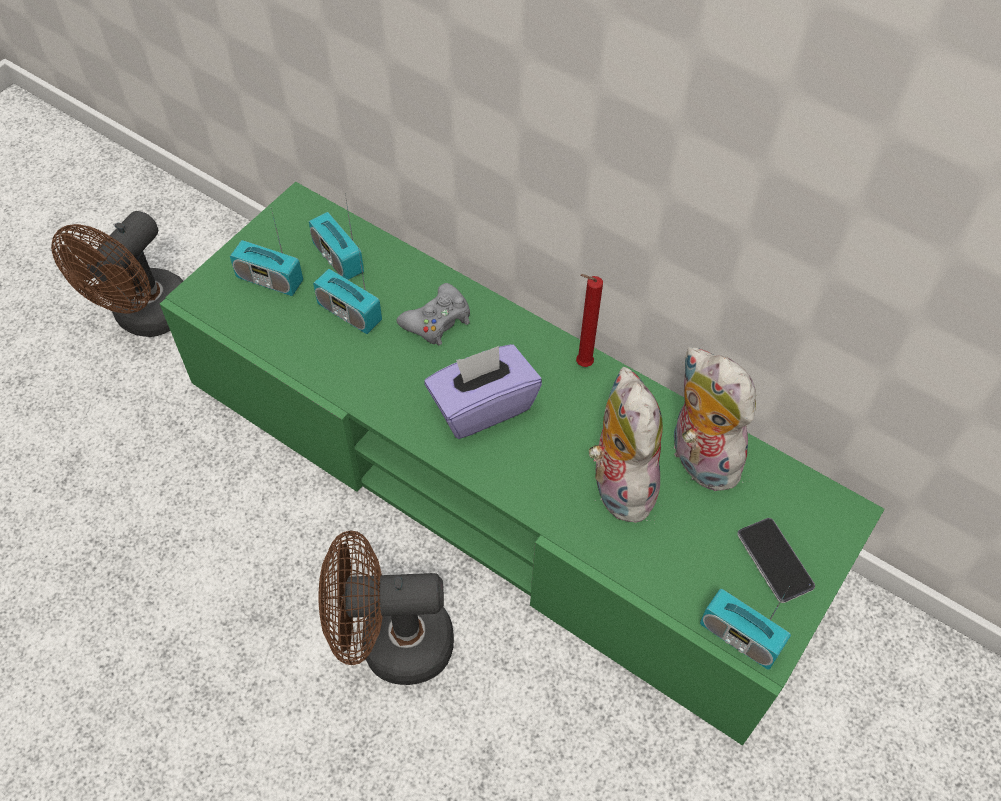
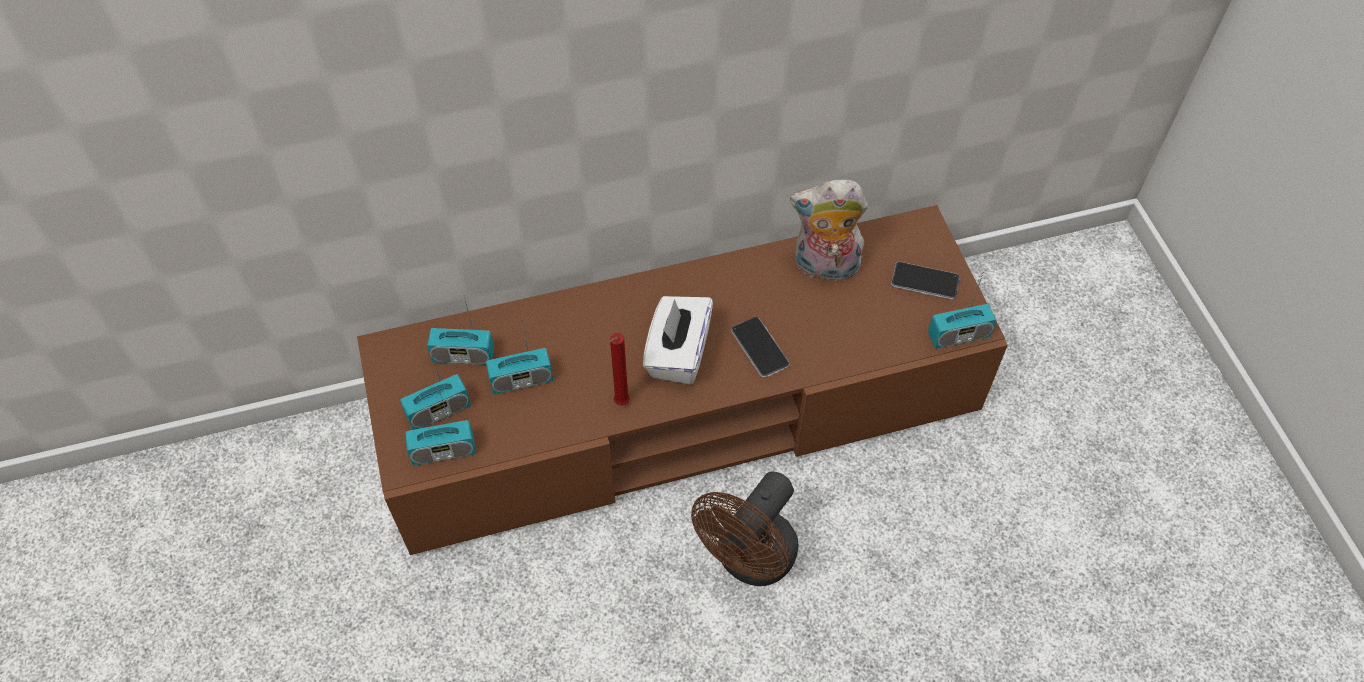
camera: 50 degrees left, 0 degrees up
brown fan [51,211,183,337] -> none
green tv stand [160,182,885,745] -> brown tv stand [357,205,1008,555]
grey game controller [397,283,470,346] -> none
purple tissue box [424,344,542,439] -> white tissue box [643,296,713,385]
red candle [576,274,603,367] -> red candle moved to [610,333,630,406]
plush toy [589,367,663,523] -> none
none -> radio [405,390,476,465]
none -> phone [731,317,790,378]

